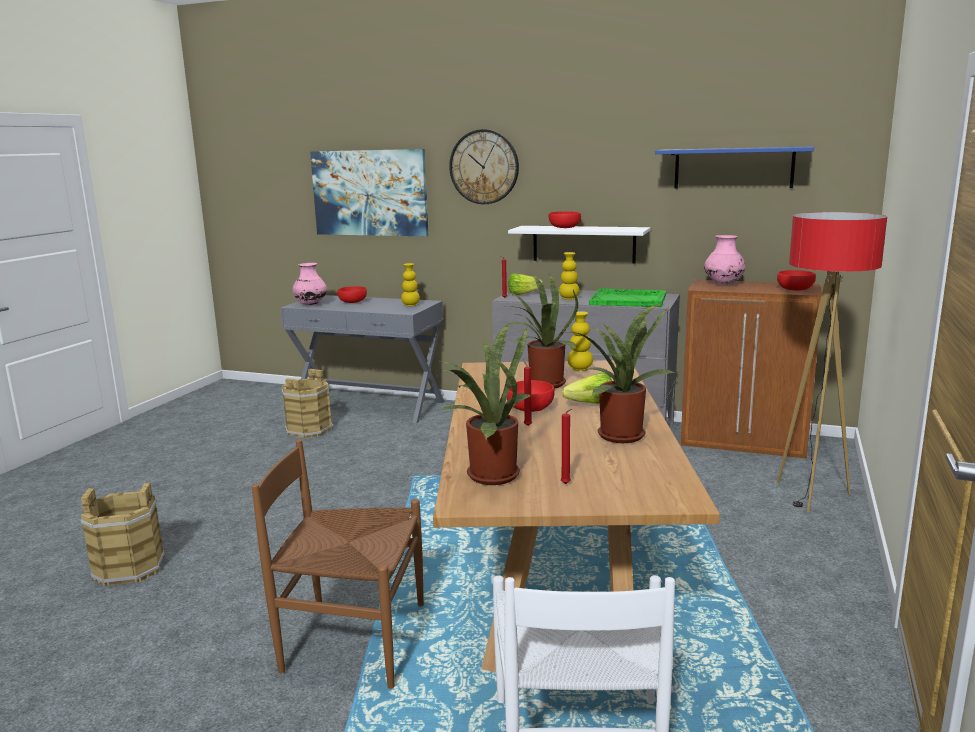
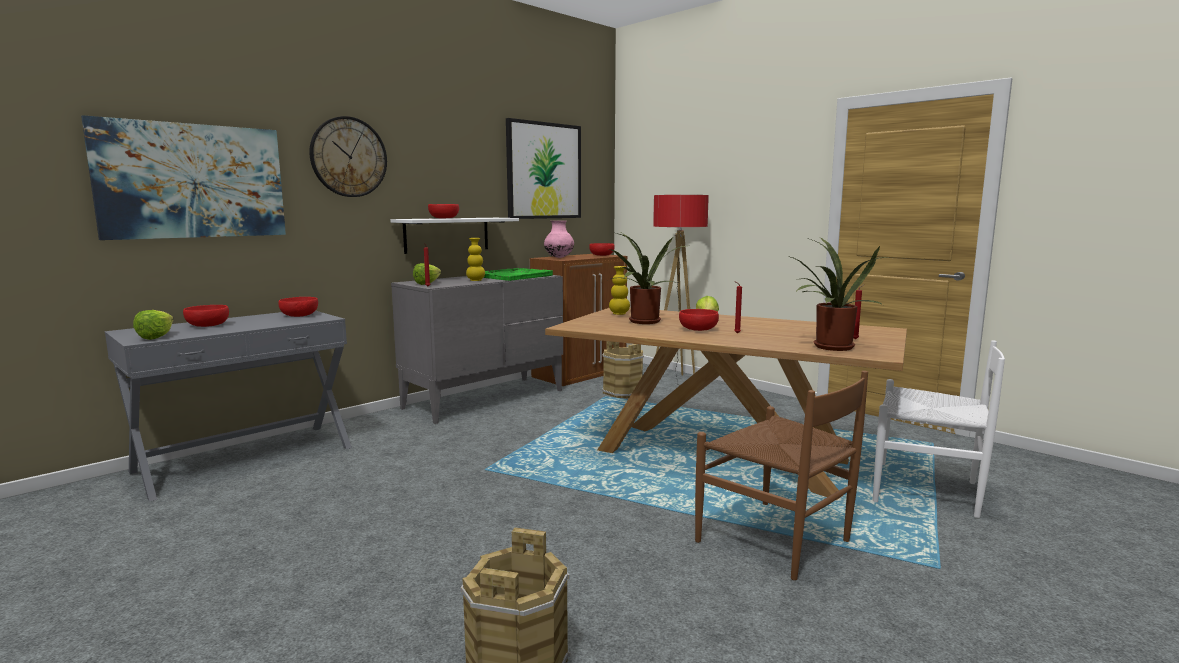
camera: 65 degrees left, 5 degrees down
brown chair [252,439,424,689] -> brown chair turned 75 degrees counterclockwise [695,371,868,580]
brown bucket [281,369,333,438] -> brown bucket moved to [602,341,644,398]
pink vase [293,263,327,305] -> lettuce [133,310,173,340]
yellow vase [401,263,420,306] -> red bowl [278,297,318,317]
potted plant [564,303,677,443] -> none
blue shelf [655,147,814,188] -> picture [506,118,581,219]

